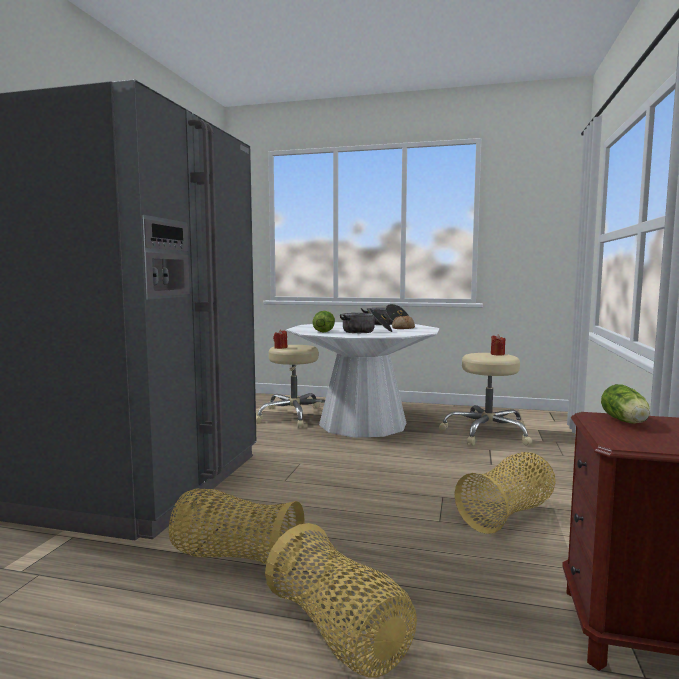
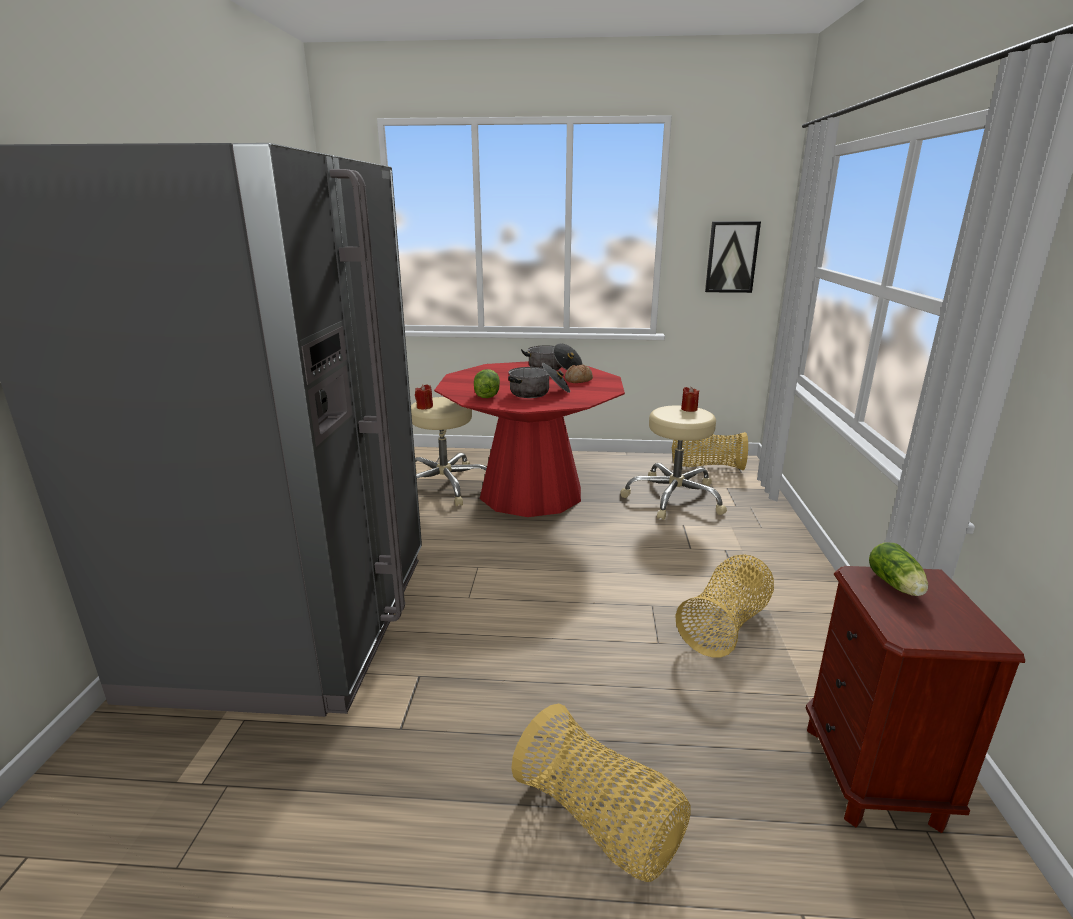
camera: 10 degrees left, 15 degrees up
basket [169,489,305,575] -> basket moved to [672,432,748,470]
white dining table [286,322,439,438] -> red dining table [434,361,625,517]
none -> picture [705,221,761,293]

